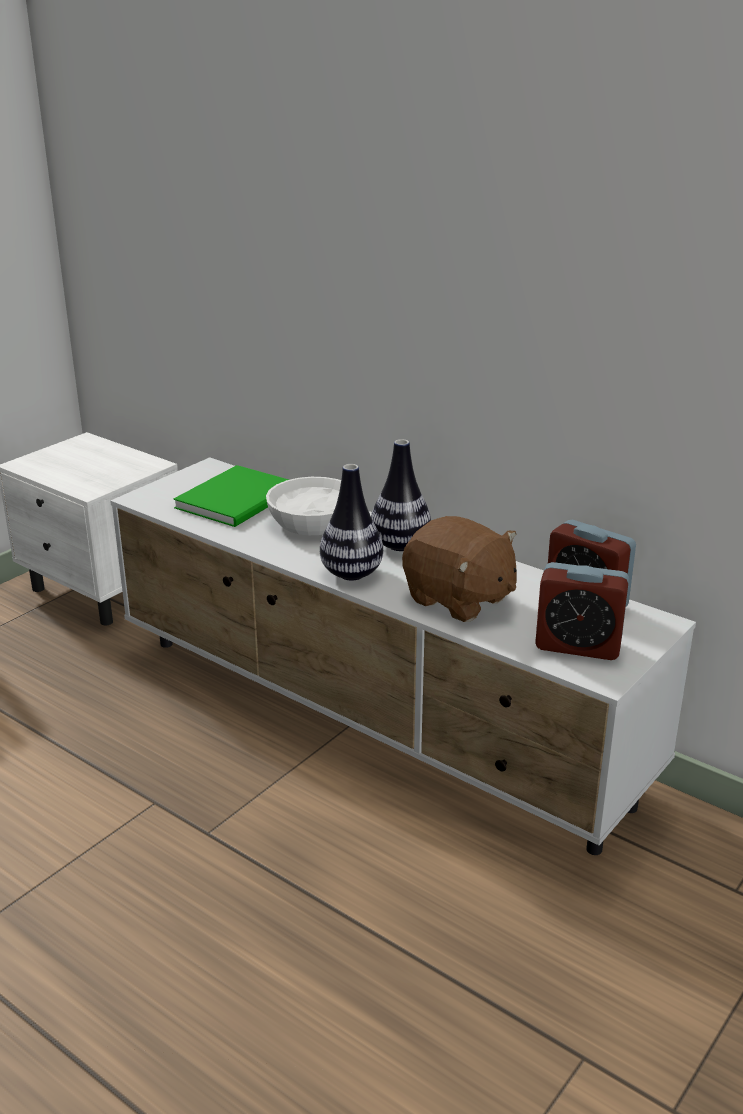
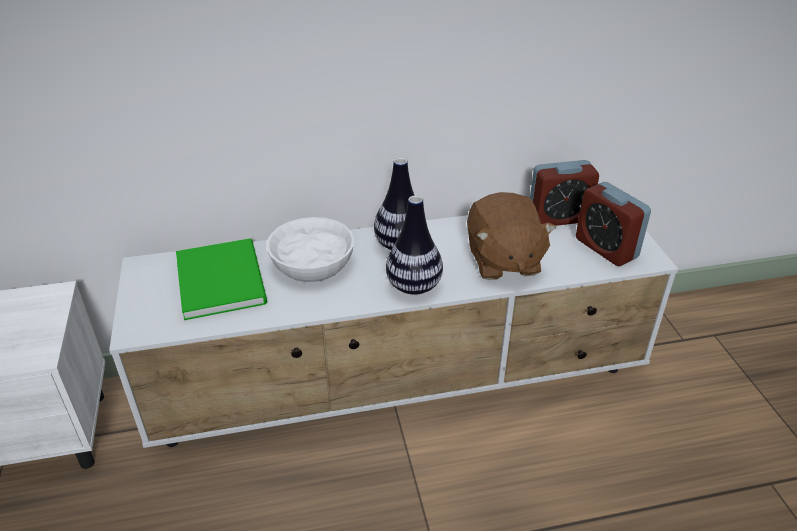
camera: 50 degrees left, 10 degrees up
brown plush toy [402,516,517,622] -> brown plush toy turned 90 degrees clockwise [467,192,556,280]
alarm clock [535,562,629,660] -> alarm clock turned 90 degrees clockwise [576,182,651,266]

